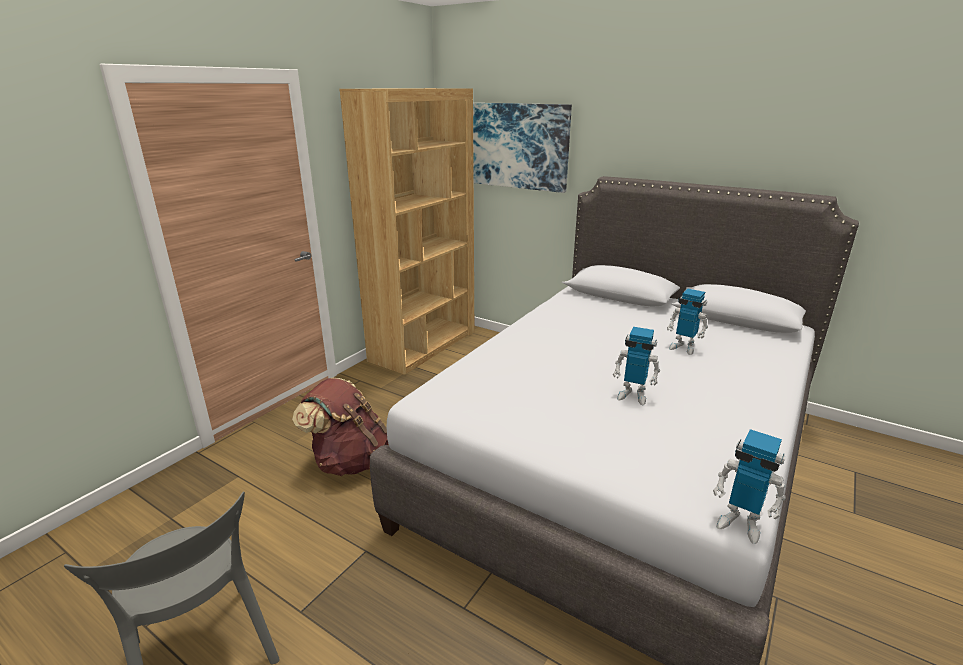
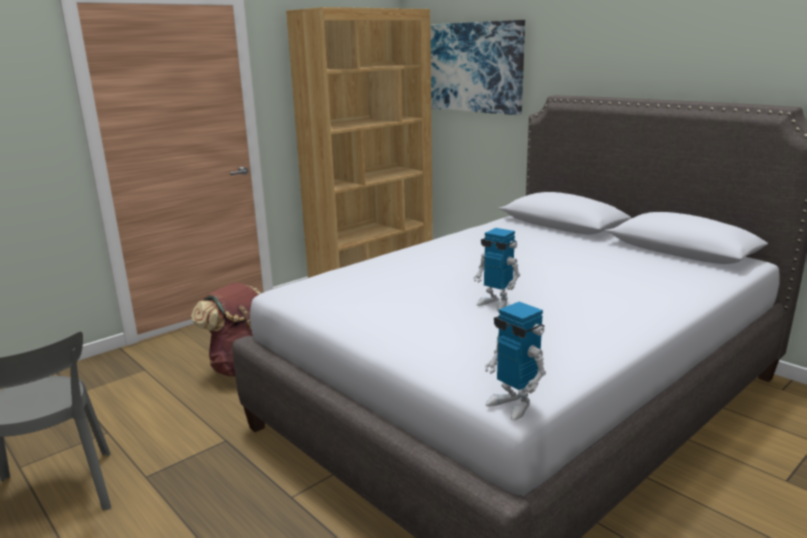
camera: 15 degrees right, 5 degrees down
toy robot [667,289,708,355] -> none

